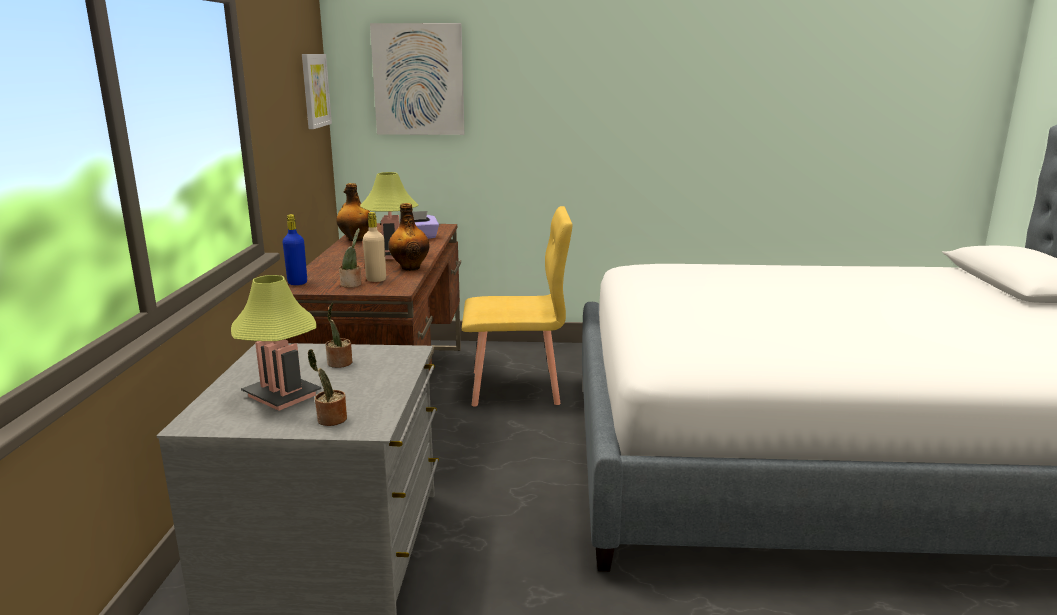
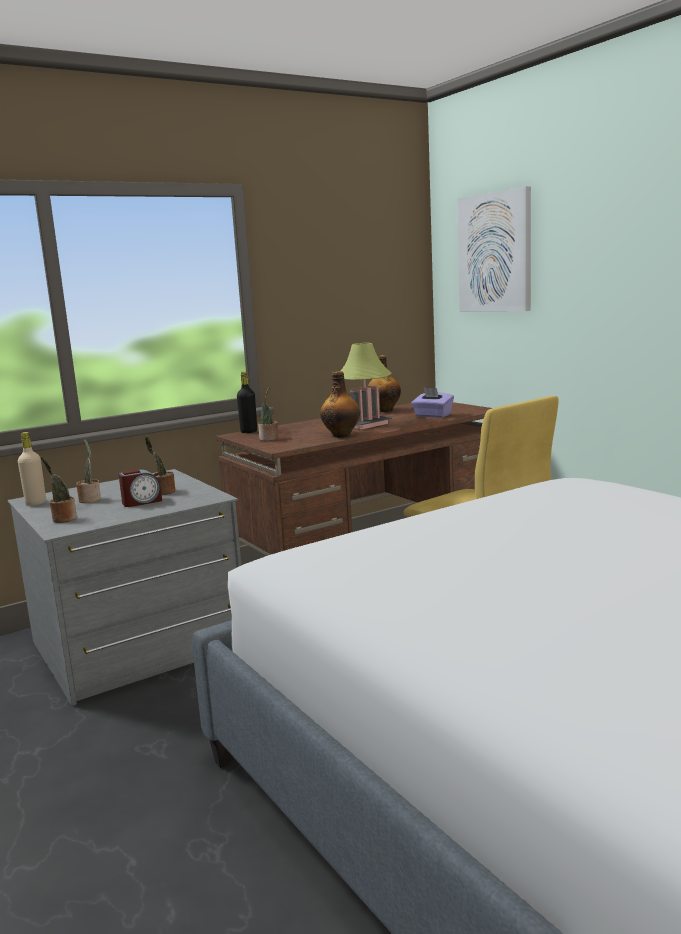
camera: 55 degrees right, 5 degrees down
table lamp [231,275,321,411] -> potted plant [76,439,101,503]
blue bottle [283,214,307,285] -> black bottle [237,371,257,433]
picture [302,54,332,129] -> none
beige bottle [363,212,386,282] -> beige bottle moved to [18,432,46,505]
none -> alarm clock [118,469,162,507]

